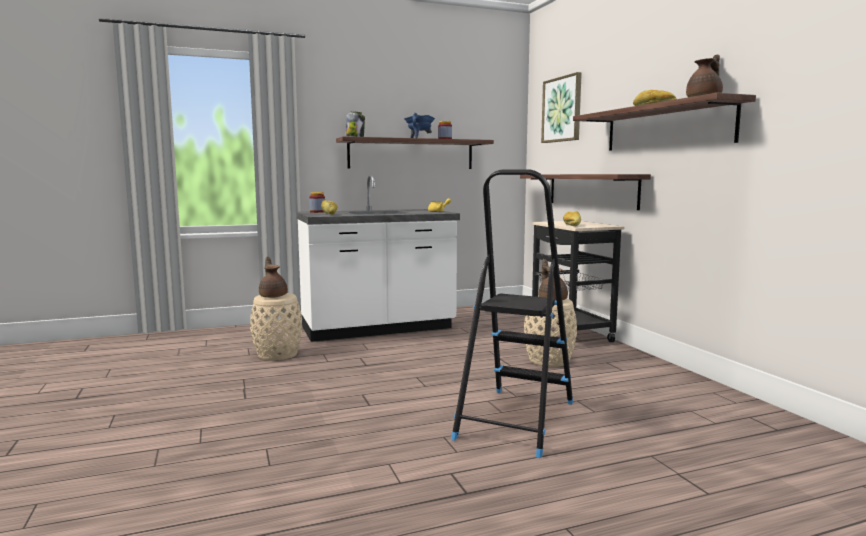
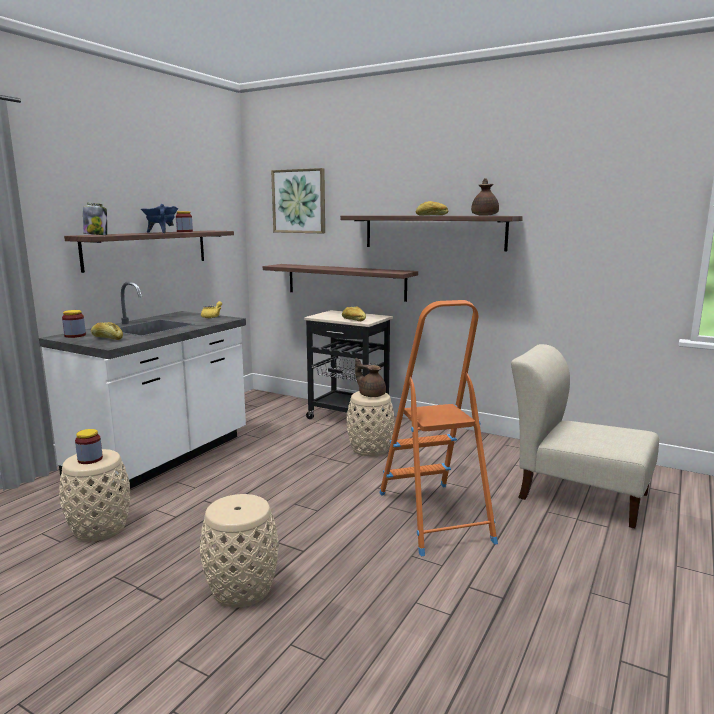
camera: 40 degrees left, 5 degrees up
brown teapot [259,257,288,298] -> jar [75,429,103,464]
black step ladder [451,169,573,458] -> orange step ladder [379,300,498,556]
none -> beige stool [200,494,279,608]
none -> beige chair [511,344,659,528]

